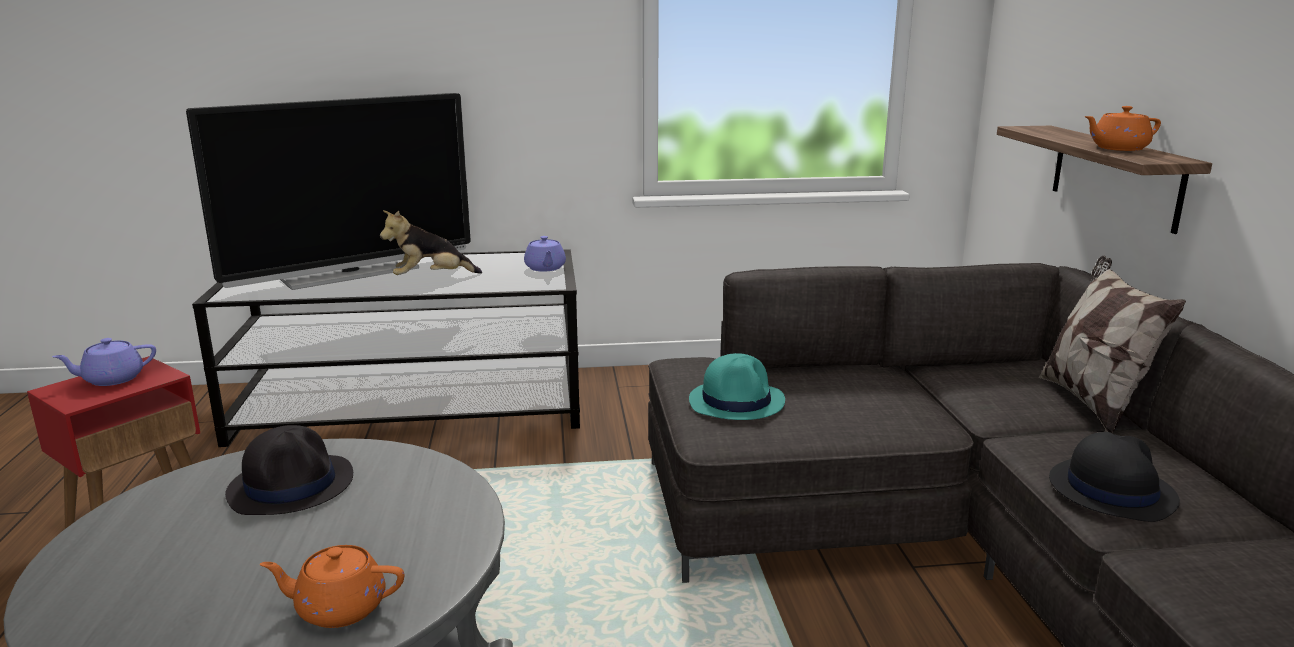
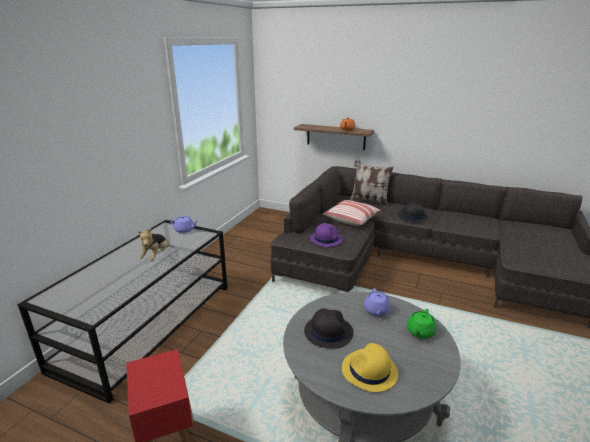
camera: 60 degrees left, 5 degrees up
purple teapot [52,338,156,386] -> purple teapot moved to [364,288,391,316]
television [186,93,471,290] -> none
orange teapot [260,545,404,628] -> green teapot [407,309,436,339]
turquoise hat [689,353,785,420] -> purple hat [310,223,343,247]
none -> pillow [323,200,381,226]
none -> yellow hat [342,343,398,392]

